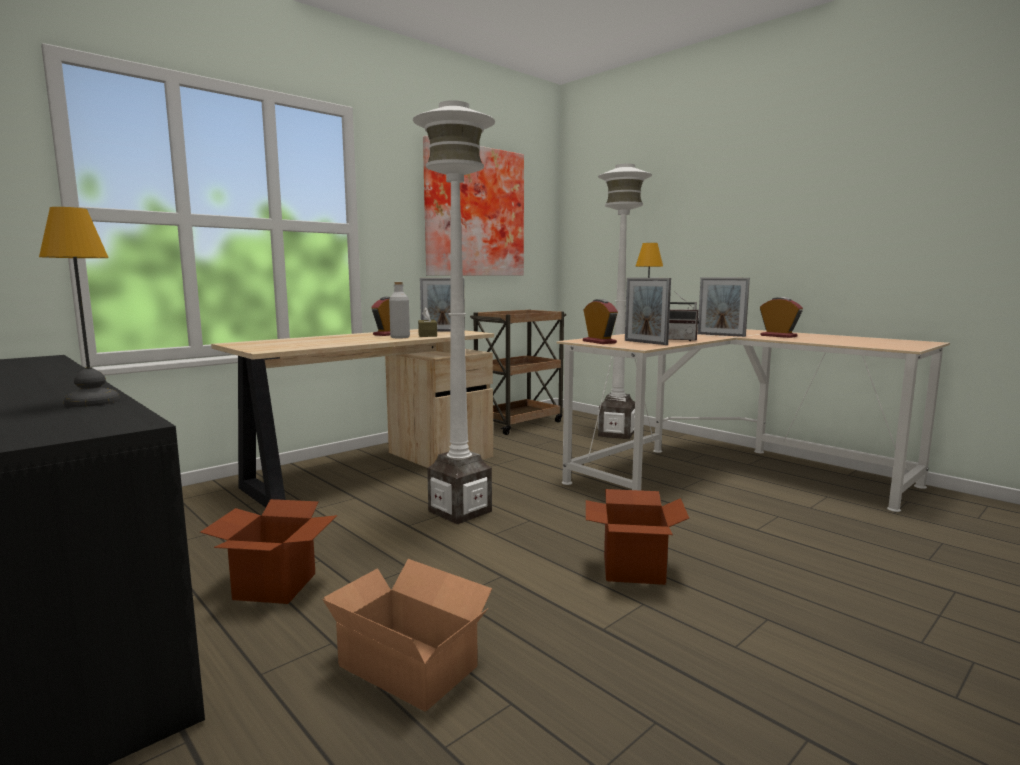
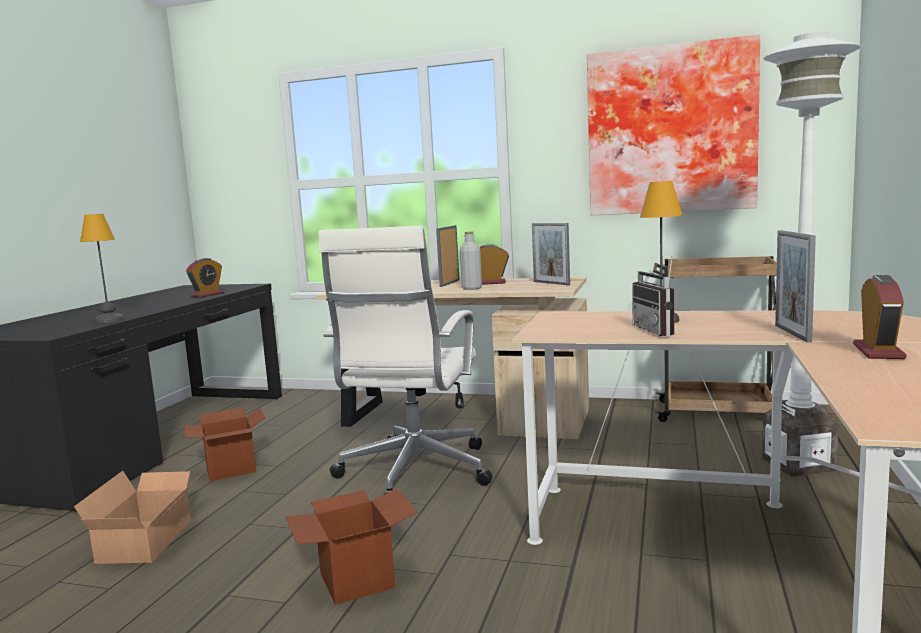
camera: 60 degrees right, 0 degrees up
white floor lamp [413,100,495,524] -> white office chair [319,225,493,494]
brown tissue box [418,307,437,337] -> none
alarm clock [583,299,618,344] -> alarm clock moved to [186,258,224,298]
picture frame [625,278,671,345] -> picture frame moved to [436,225,460,287]

